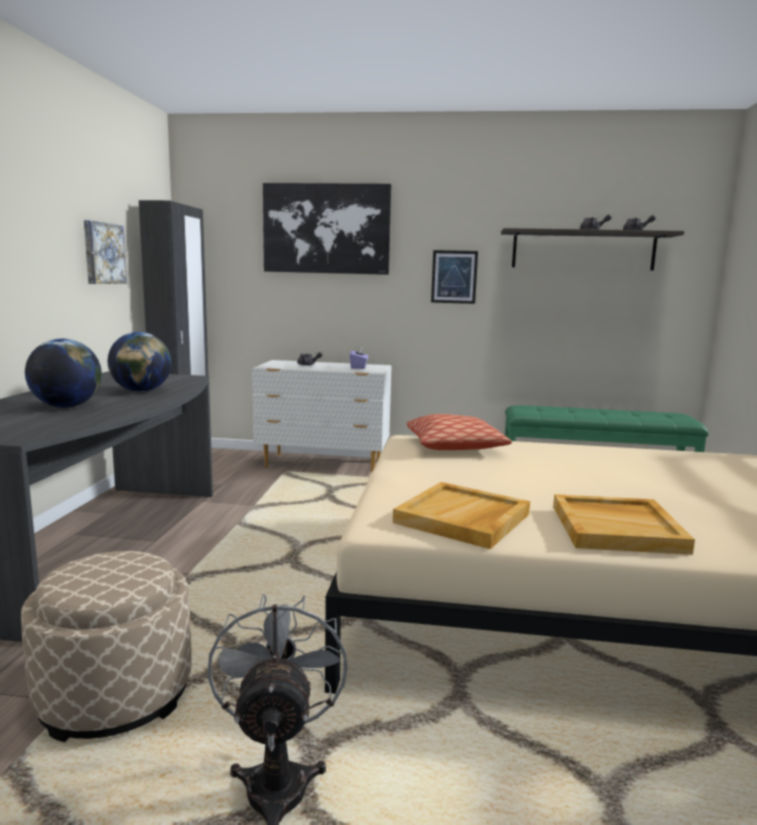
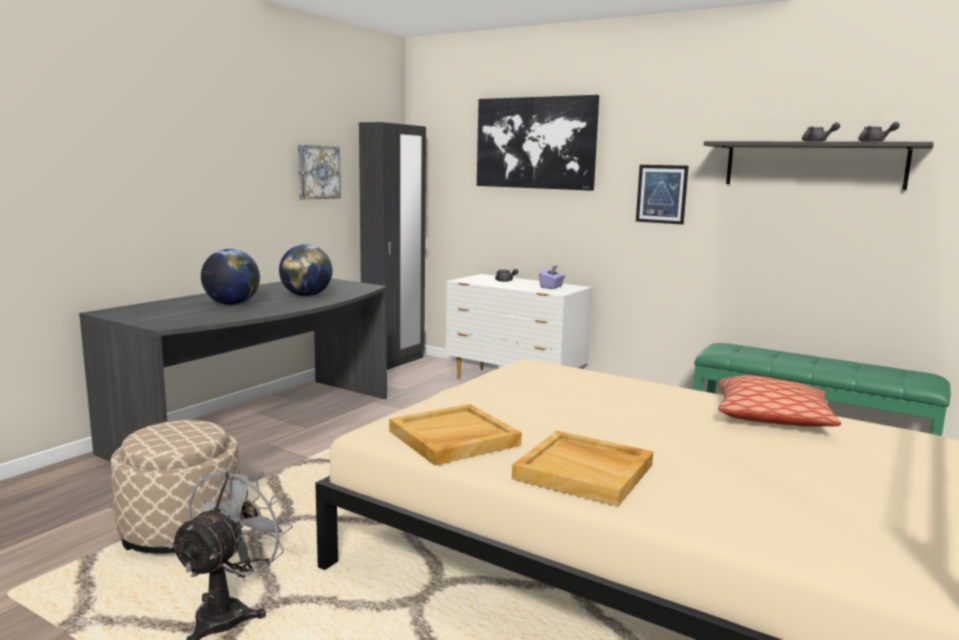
camera: 25 degrees right, 0 degrees up
pillow [407,414,512,450] -> pillow moved to [719,375,841,427]

